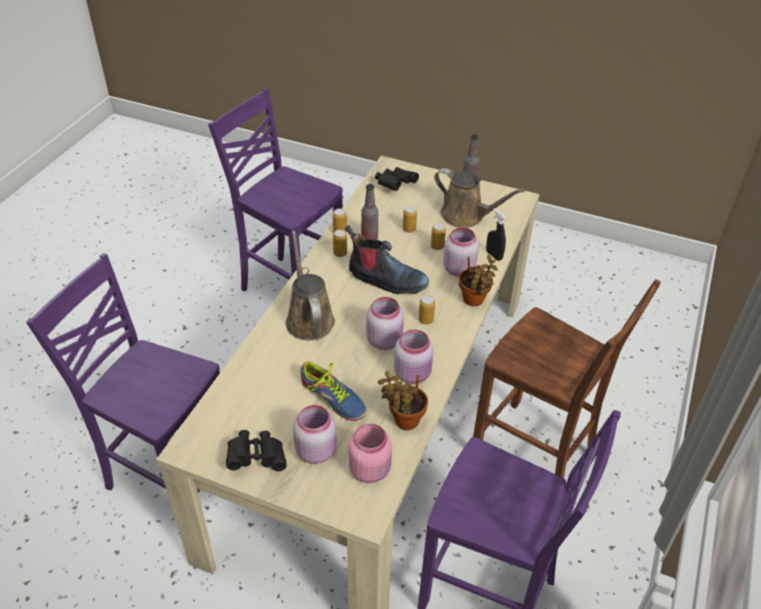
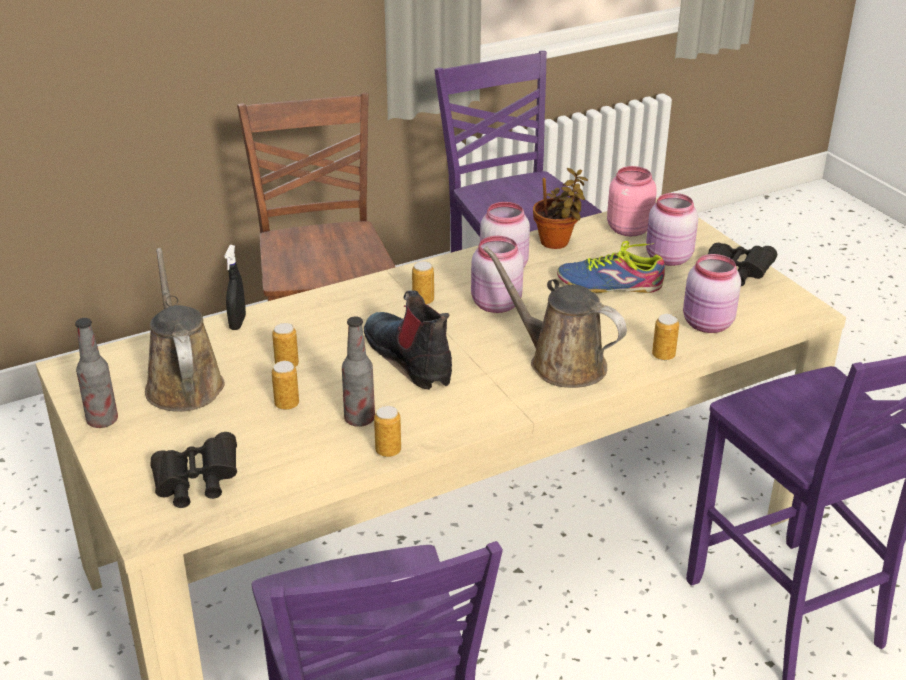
camera: 140 degrees left, 10 degrees down
brown watering can [286,230,335,341] -> brown watering can turned 105 degrees clockwise [483,246,627,388]
shoe [300,361,367,421] -> shoe turned 75 degrees counterclockwise [557,241,665,293]
can [333,230,347,257] -> can moved to [652,314,679,361]
pink jar [443,227,479,277] -> pink jar moved to [683,254,741,333]
potted plant [459,255,498,306] -> none

